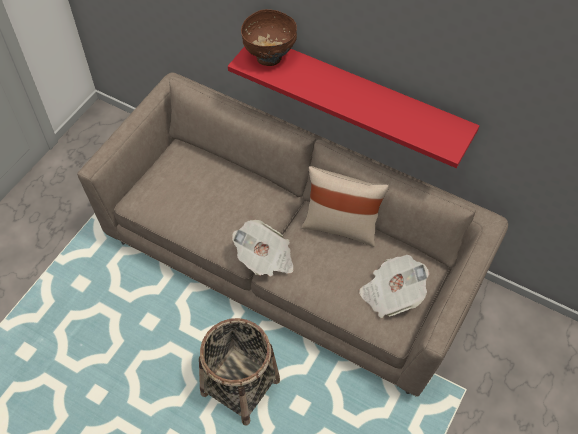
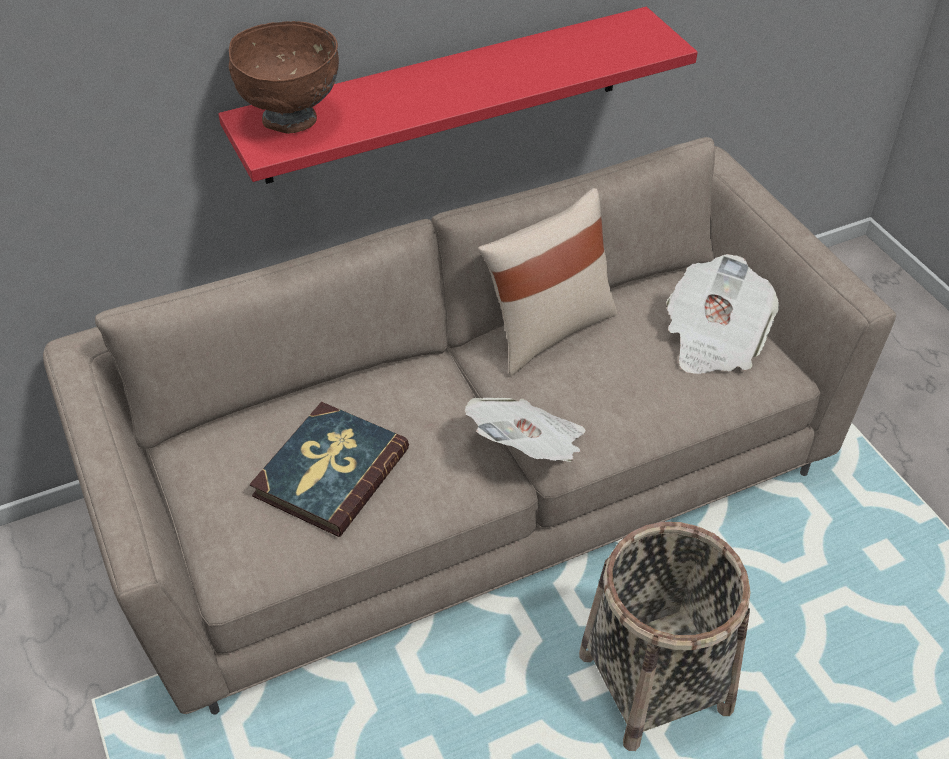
camera: 55 degrees left, 10 degrees down
none -> book [250,402,409,537]

